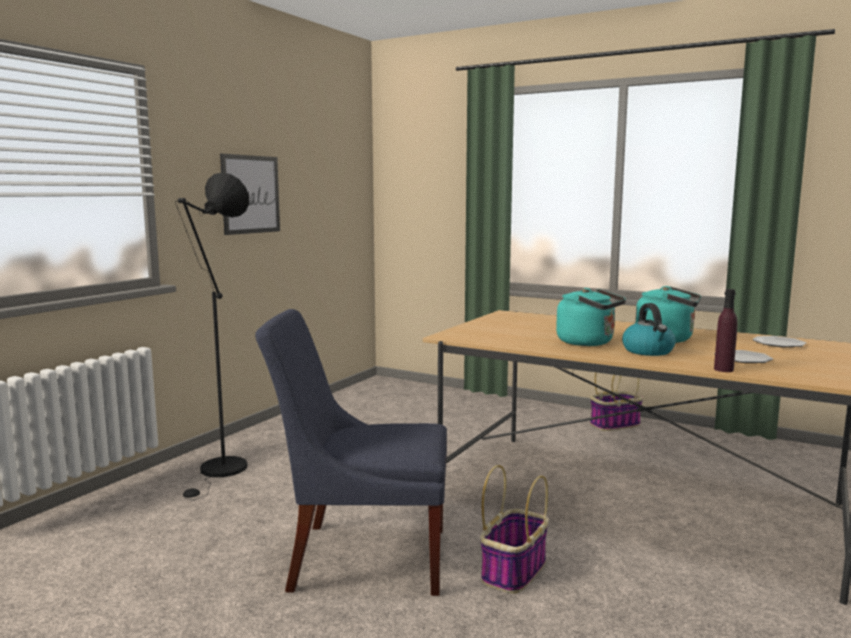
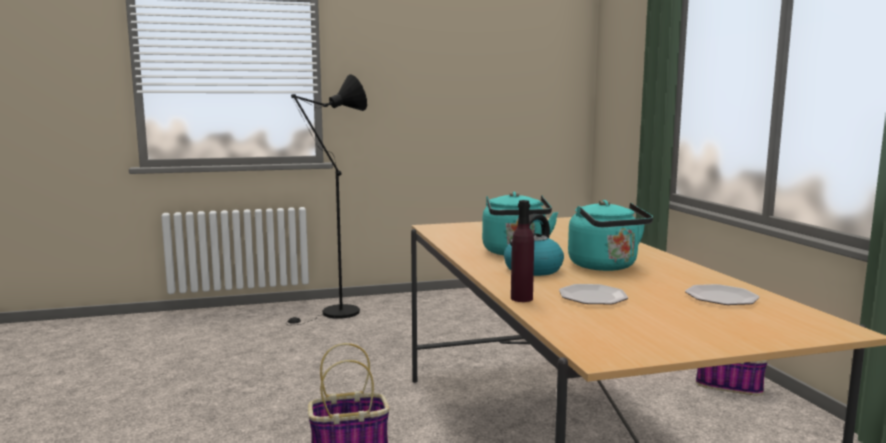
camera: 45 degrees right, 0 degrees up
picture [220,154,280,235] -> none
blue chair [255,309,447,596] -> none

